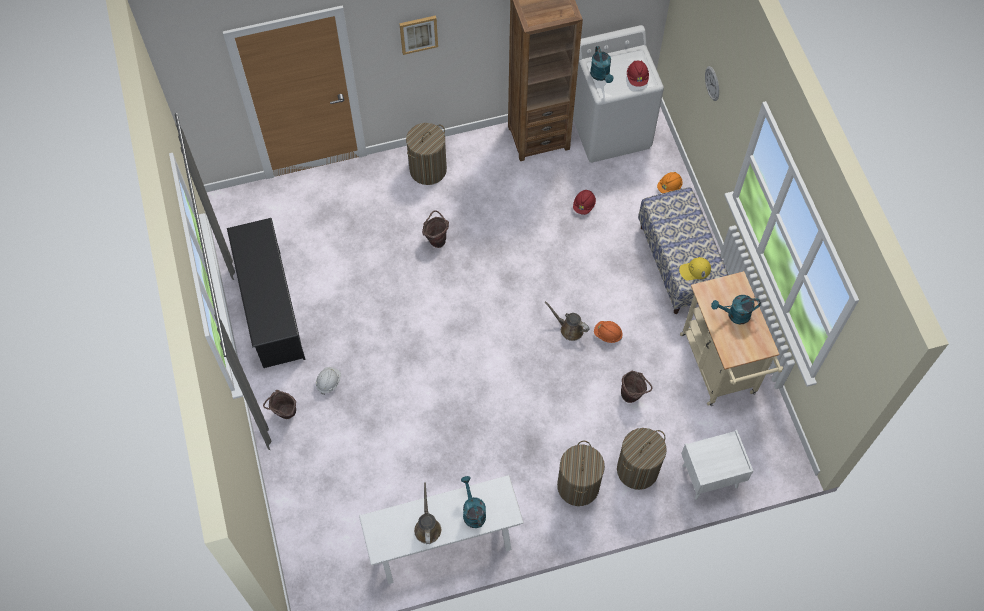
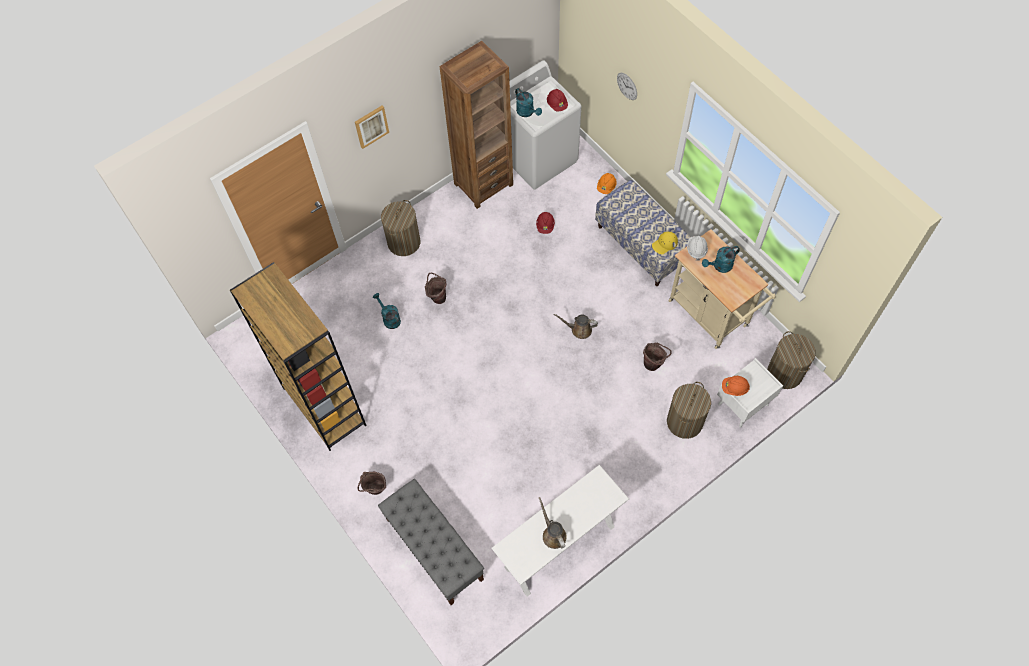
camera: 20 degrees left, 0 degrees up
black shoe rack [227,218,305,368] -> brown bookcase [230,262,366,451]
white hard hat [316,367,341,395] -> white hard hat moved to [687,236,708,261]
turquoise watering can [461,476,486,528] -> turquoise watering can moved to [373,293,401,329]
laundry basket [557,441,605,506] -> laundry basket moved to [767,331,816,389]
orange hard hat [594,321,623,343] -> orange hard hat moved to [722,376,750,396]
none -> grey bench [378,479,484,605]

